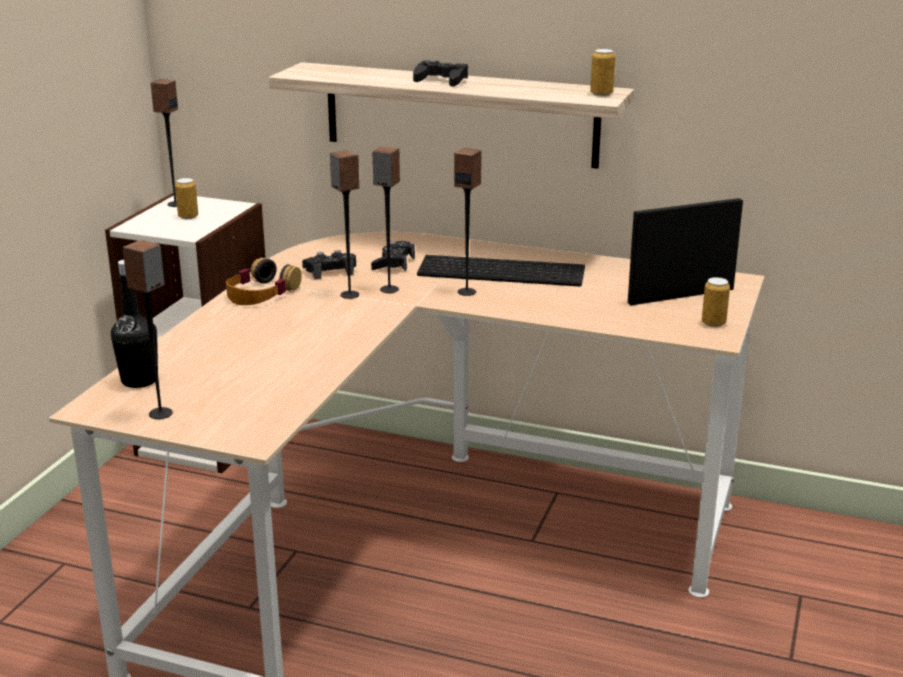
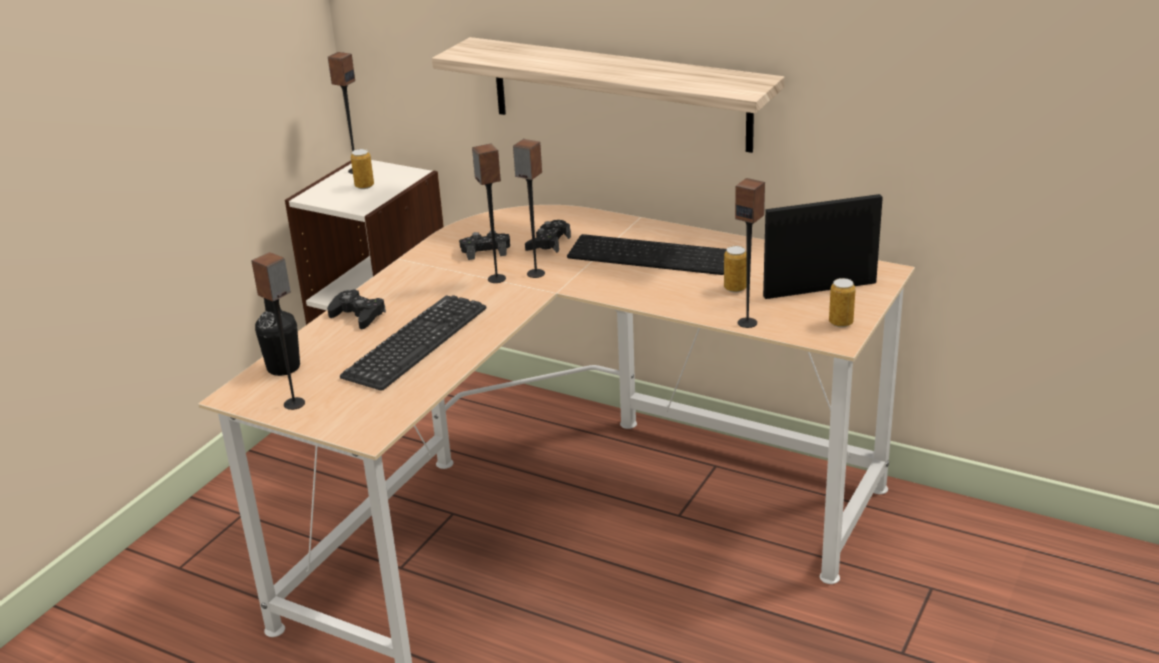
camera: 10 degrees right, 5 degrees up
headphones [226,258,302,305] -> none
black game controller [413,60,468,87] -> black game controller moved to [327,290,386,329]
speaker [454,148,482,296] -> speaker moved to [735,178,765,328]
can [590,49,615,96] -> can moved to [724,246,747,293]
none -> keyboard [340,295,486,391]

